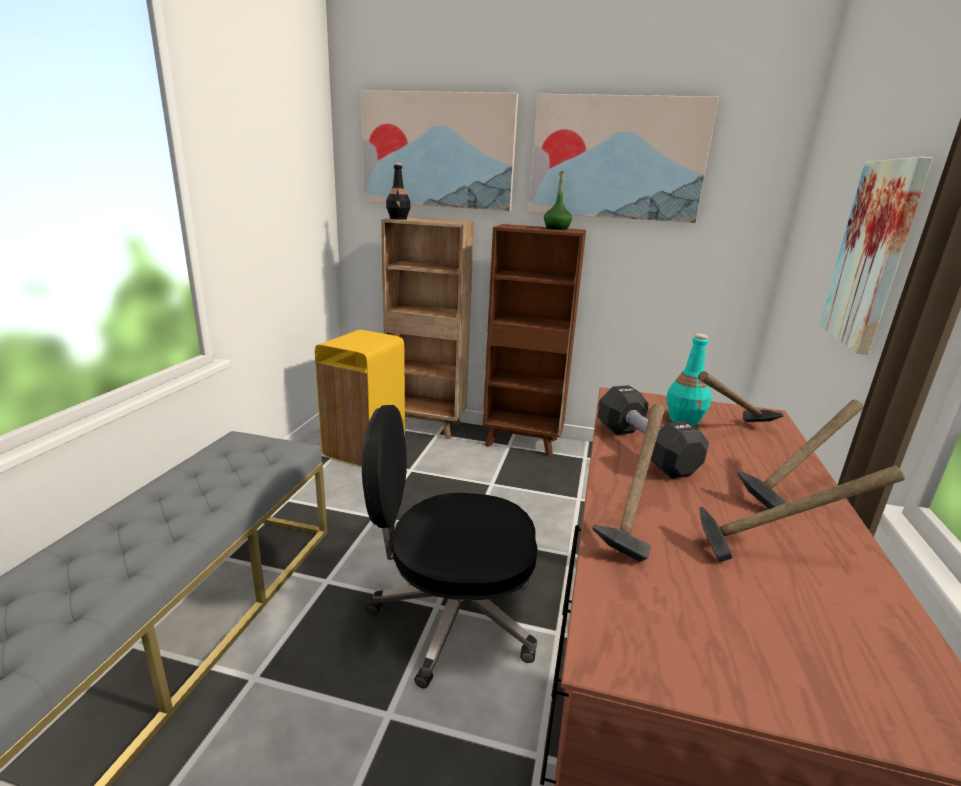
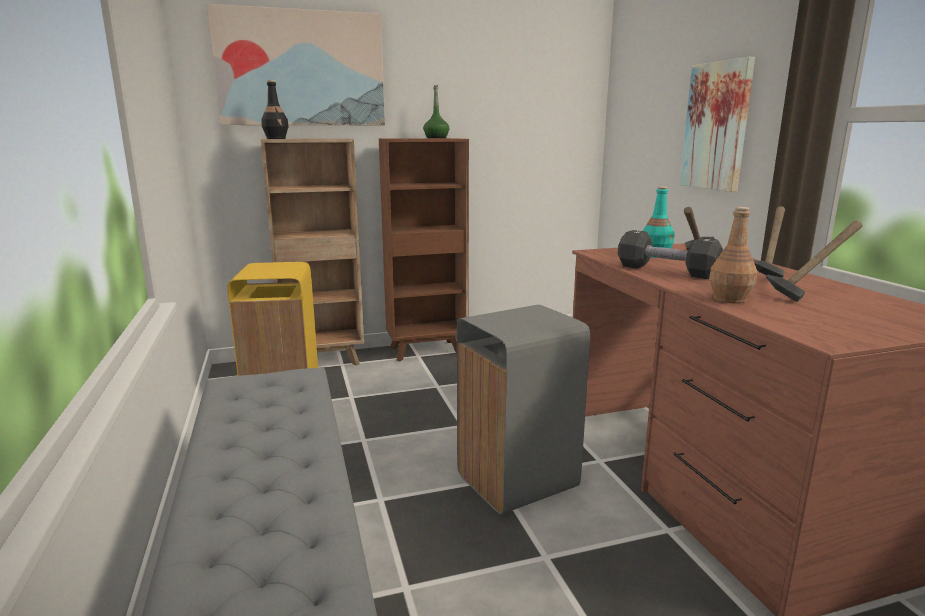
camera: 30 degrees left, 5 degrees down
black office chair [362,405,537,688] -> grey trash can [457,305,590,514]
picture [529,94,719,223] -> none
hammer [592,404,665,562] -> brown bottle [709,207,757,304]

